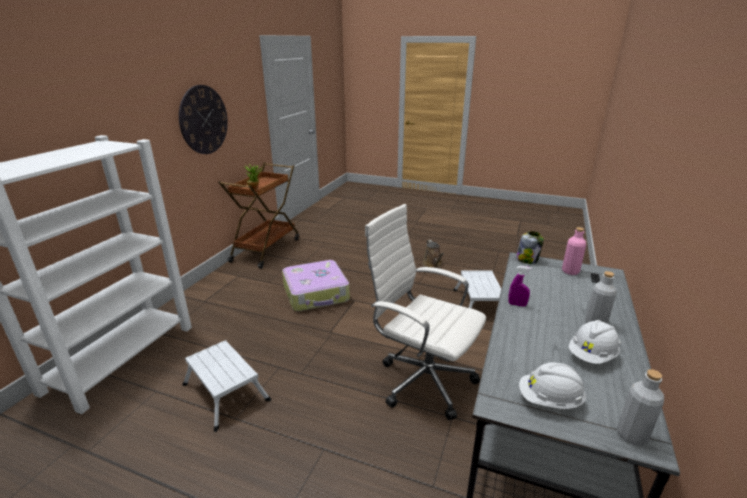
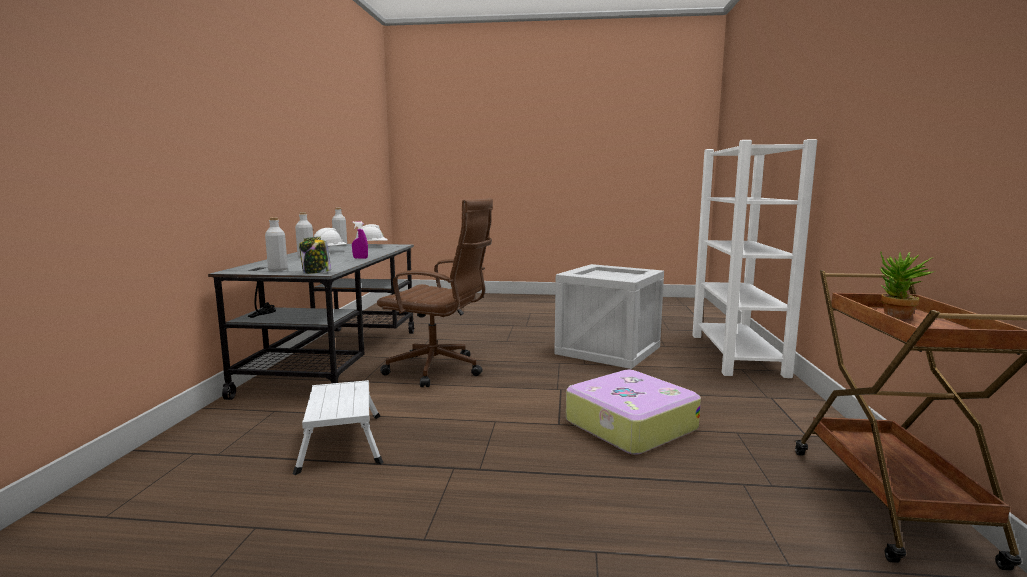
camera: 165 degrees right, 15 degrees down
wall clock [179,85,228,154] -> none
white step ladder [182,340,271,432] -> crate [554,264,664,369]
white office chair [365,204,486,420] -> brown office chair [377,198,493,387]
brown watering can [422,240,444,268] -> none
pink bottle [562,227,586,275] -> grey bottle [265,217,288,271]

